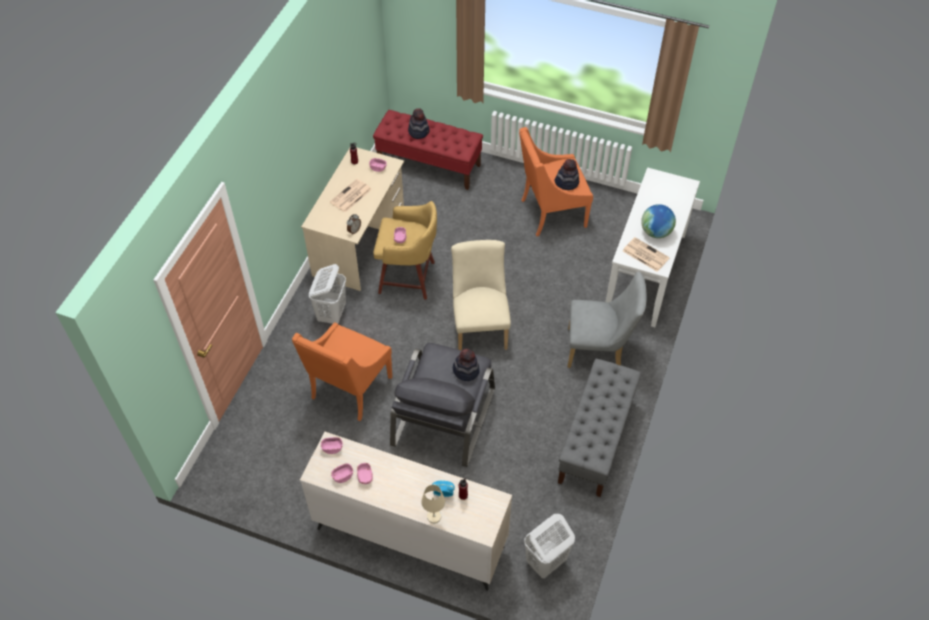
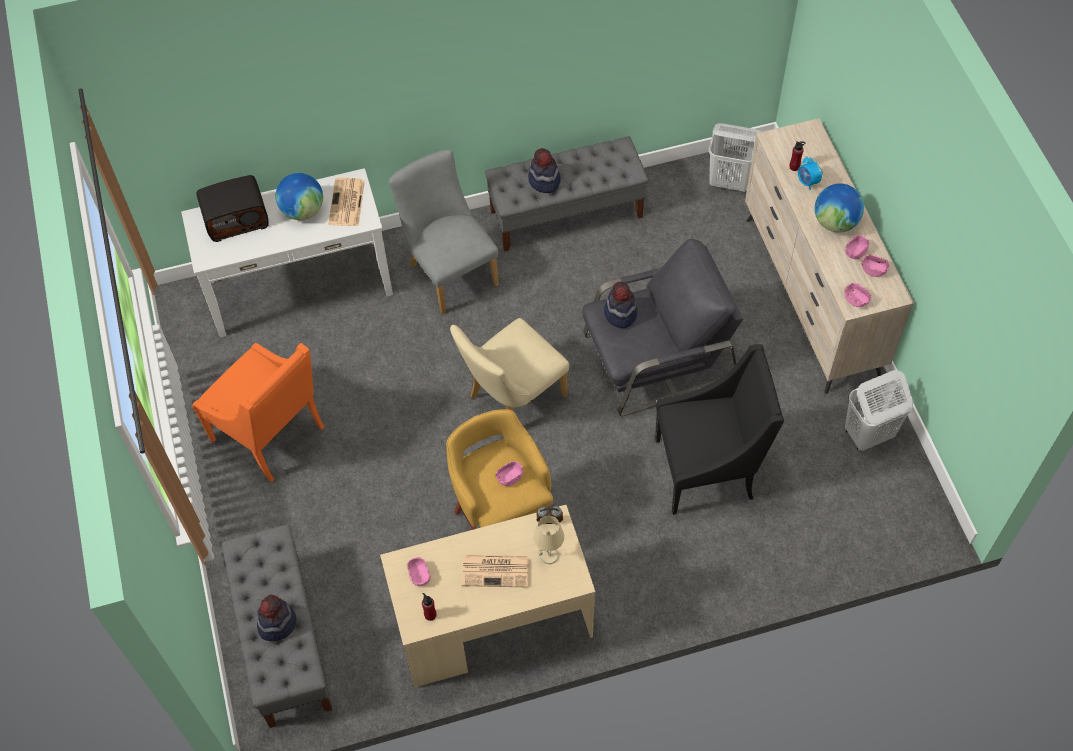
camera: 125 degrees left, 5 degrees up
orange armchair [292,323,392,421] -> black armchair [655,344,784,515]
white laundry basket [309,264,346,324] -> white laundry basket moved to [845,370,913,451]
red bench [373,110,483,190] -> grey bench [222,524,333,728]
beige table lamp [421,485,445,523] -> beige table lamp moved to [534,516,564,564]
hat [555,159,579,190] -> hat moved to [528,148,560,193]
none -> radio [196,175,269,242]
none -> globe [815,184,864,232]

